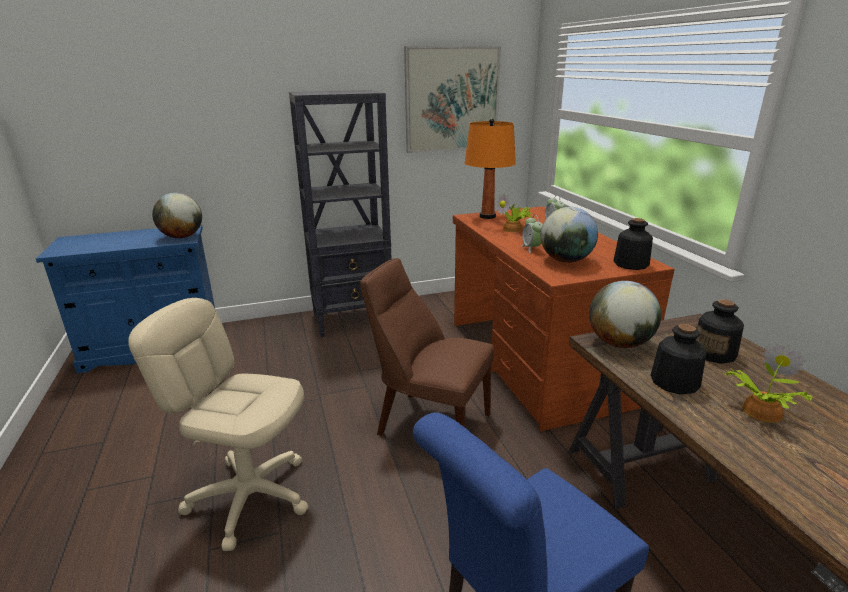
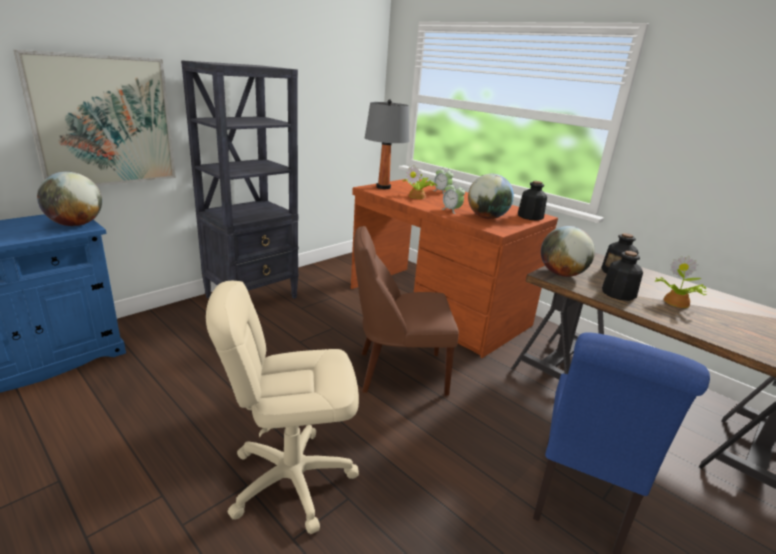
camera: 30 degrees left, 0 degrees up
picture [404,46,501,153] -> picture moved to [14,50,176,186]
orange table lamp [465,118,516,219] -> grey table lamp [365,99,409,189]

